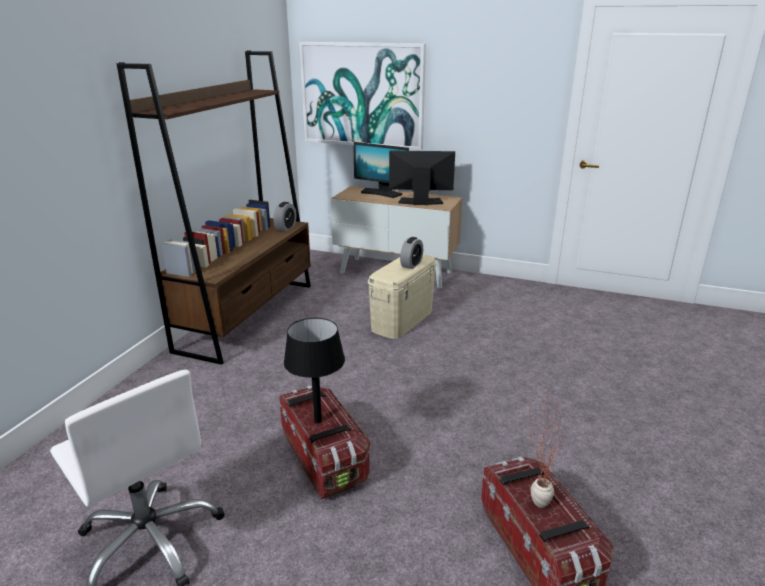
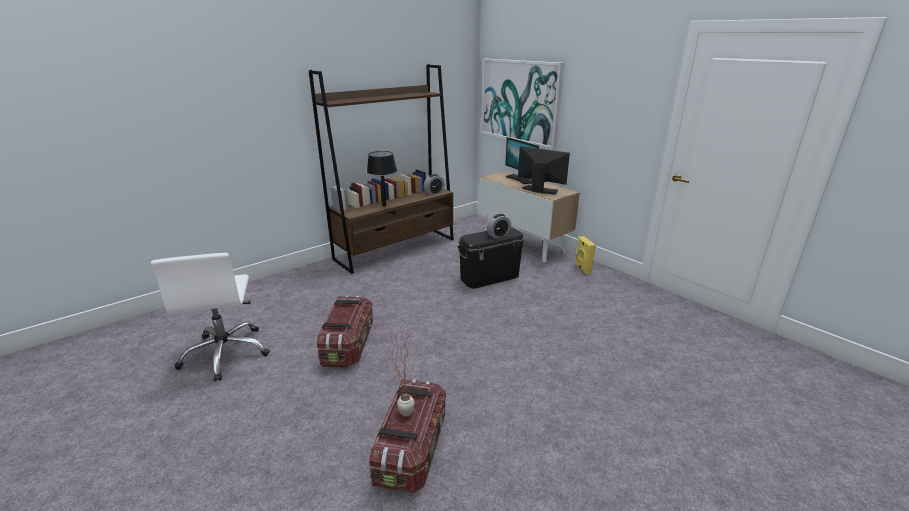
camera: 30 degrees right, 0 degrees up
black table lamp [284,318,345,424] -> black table lamp moved to [367,151,397,206]
beige storage box [368,254,436,339] -> black storage box [458,227,524,289]
none -> yellow speaker [575,236,596,274]

